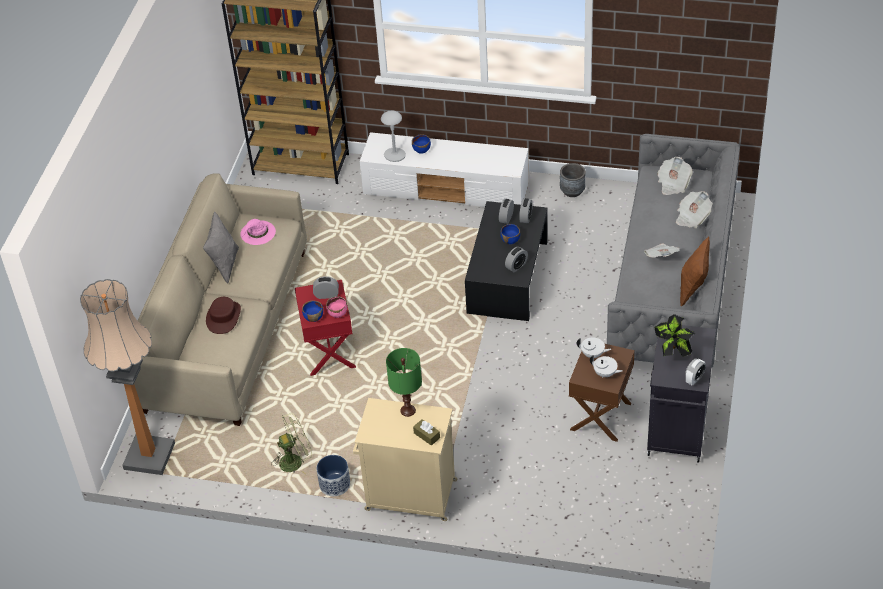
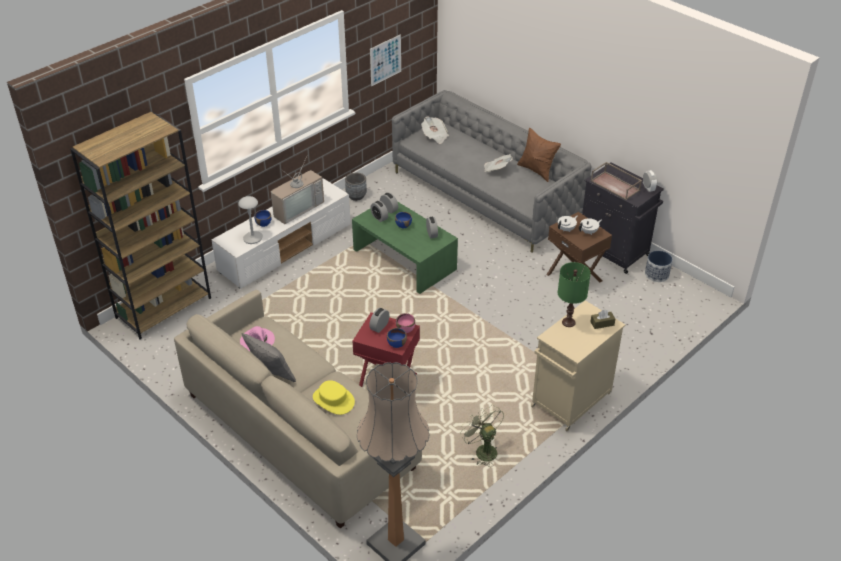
camera: 60 degrees left, 5 degrees down
brown hat [206,297,241,334] -> yellow hat [313,380,355,415]
green fan [271,413,312,474] -> green fan turned 45 degrees counterclockwise [460,405,504,467]
planter [316,455,350,496] -> planter moved to [645,251,673,282]
black coffee table [465,201,548,321] -> green coffee table [352,201,458,294]
potted plant [655,314,695,357] -> brown tray [591,162,642,200]
newspaper [676,191,713,228] -> none
none -> television [271,159,324,224]
none -> picture [370,34,401,86]

